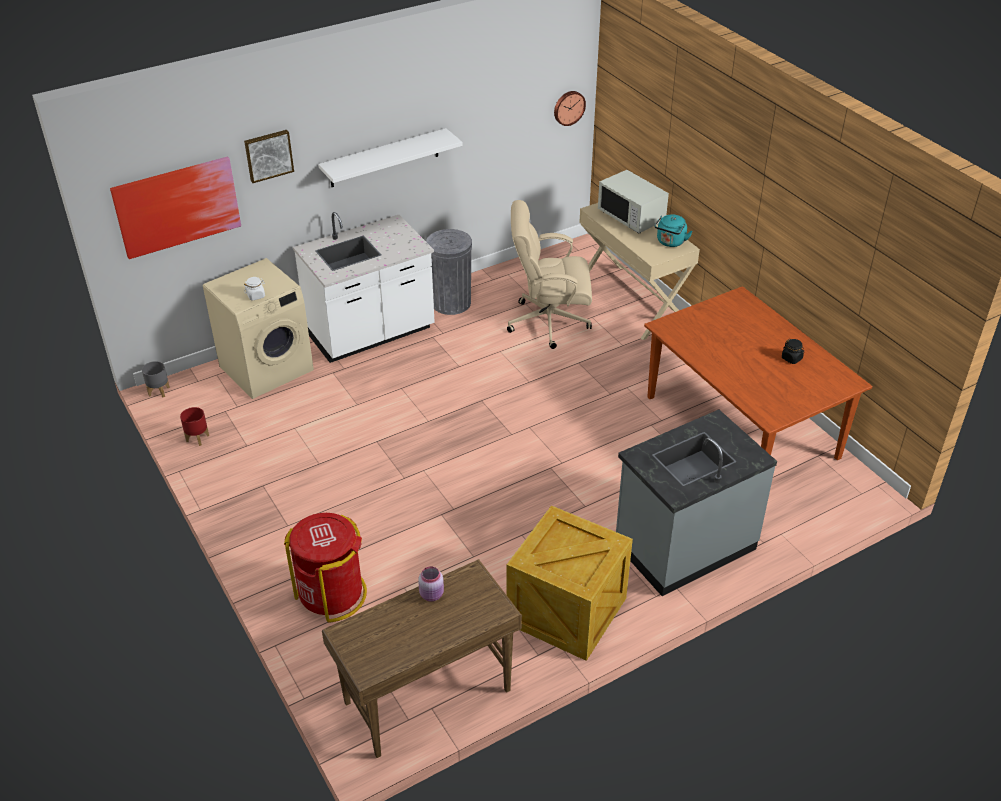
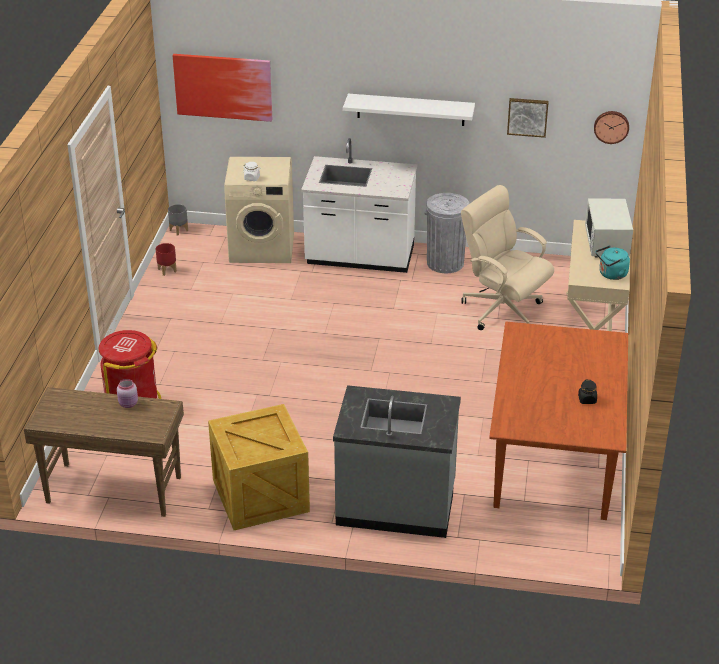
camera: 40 degrees right, 5 degrees down
picture [244,130,294,183] -> picture moved to [507,98,549,138]

